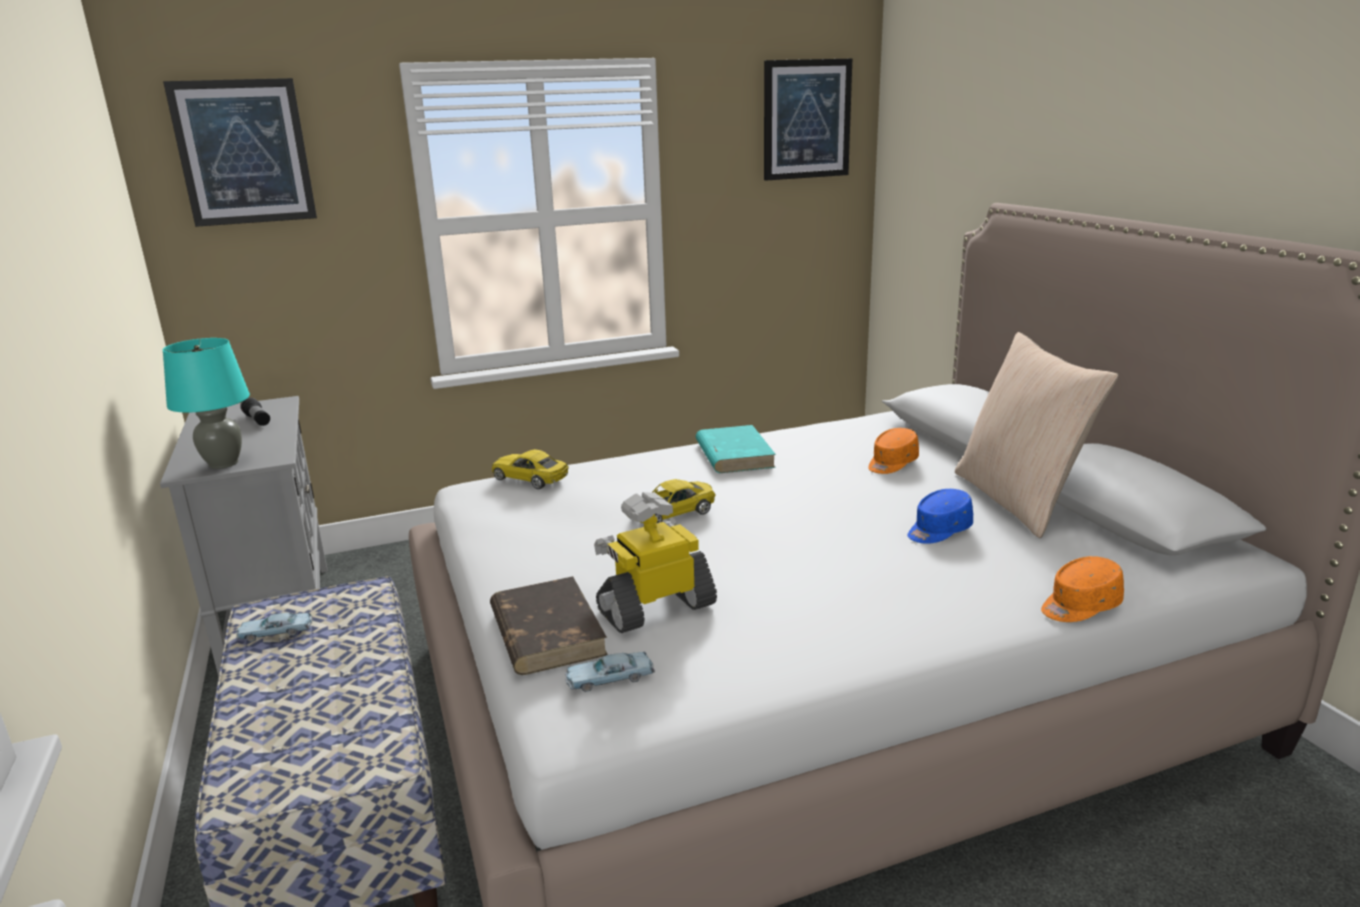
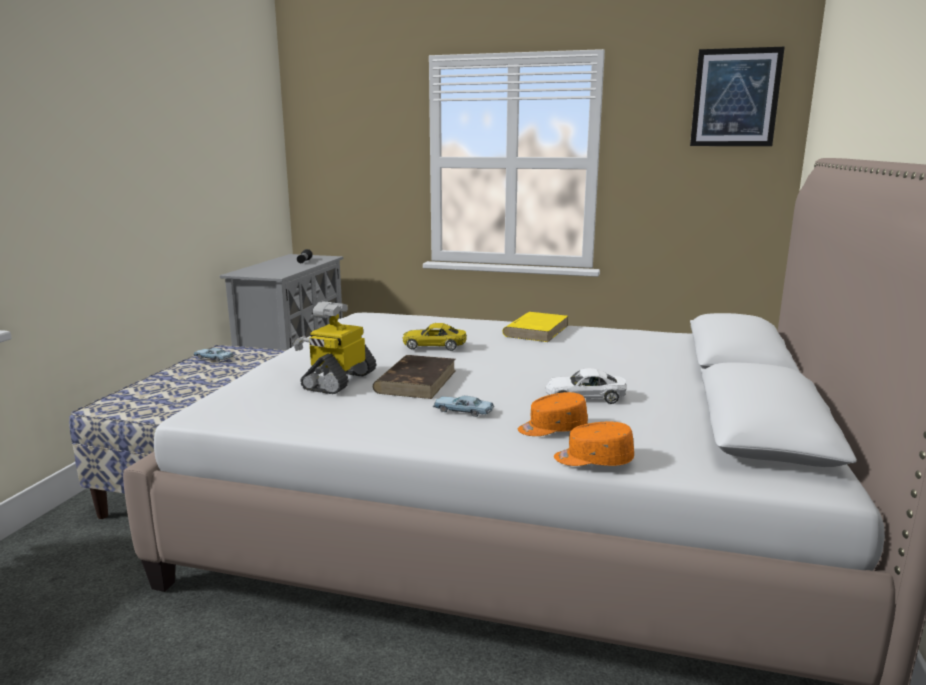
camera: 35 degrees right, 5 degrees down
turquoise table lamp [162,338,250,469] -> none
picture [163,78,317,227] -> none
brown book [490,576,608,675] -> brown book moved to [373,355,456,399]
yellow toy car [492,449,569,489] -> none
blue toy car [565,652,655,692] -> blue toy car moved to [433,396,494,417]
toy robot [594,492,717,633] -> toy robot turned 75 degrees counterclockwise [293,301,376,394]
turquoise book [696,425,776,473] -> yellow book [502,312,568,342]
orange cap [868,428,919,474] -> orange cap moved to [518,392,588,436]
blue cap [908,489,973,544] -> white toy car [546,368,627,404]
beige pillow [955,332,1119,538] -> none

